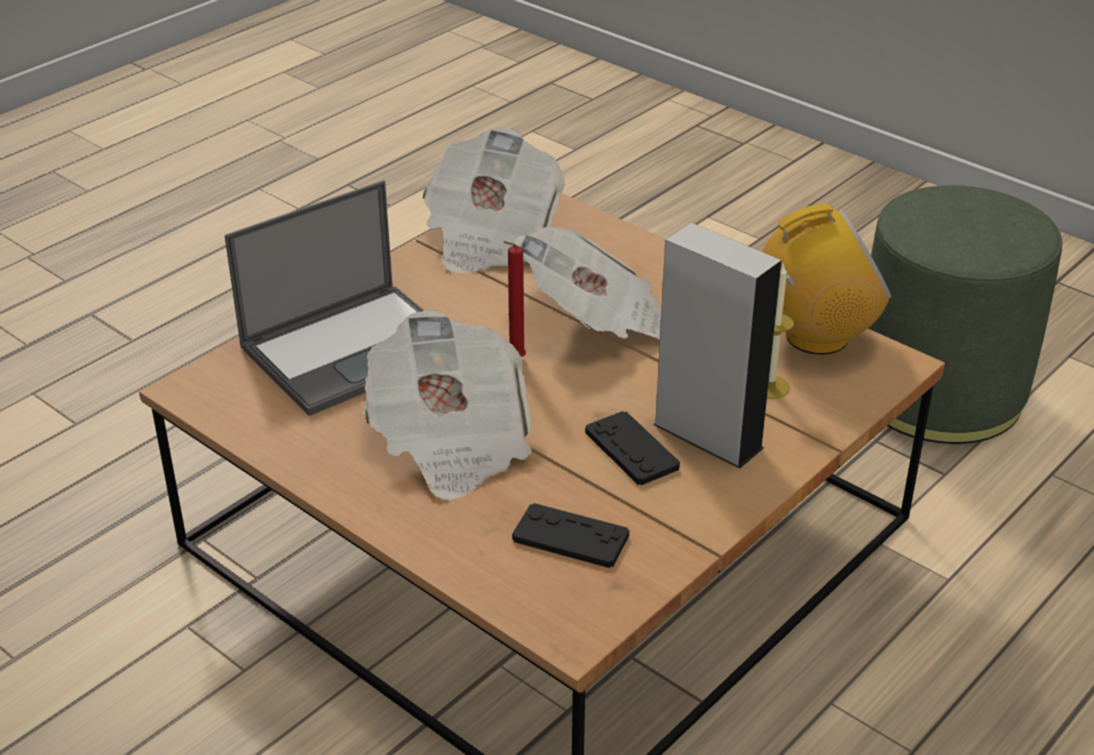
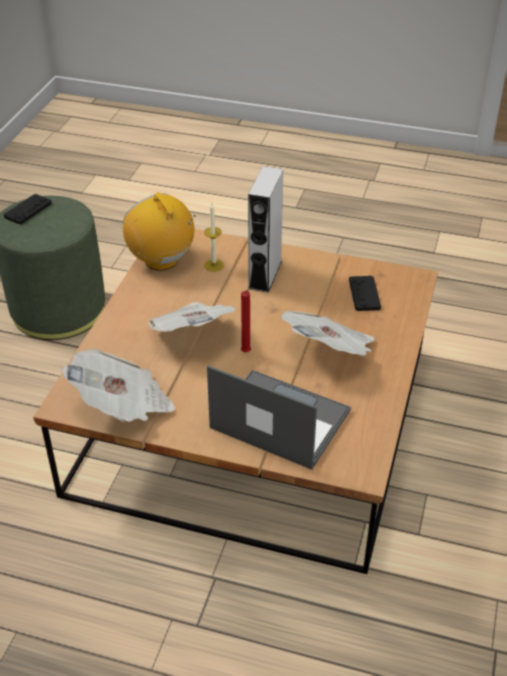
camera: 115 degrees left, 5 degrees up
black game controller [585,411,680,485] -> black game controller moved to [4,194,52,225]

